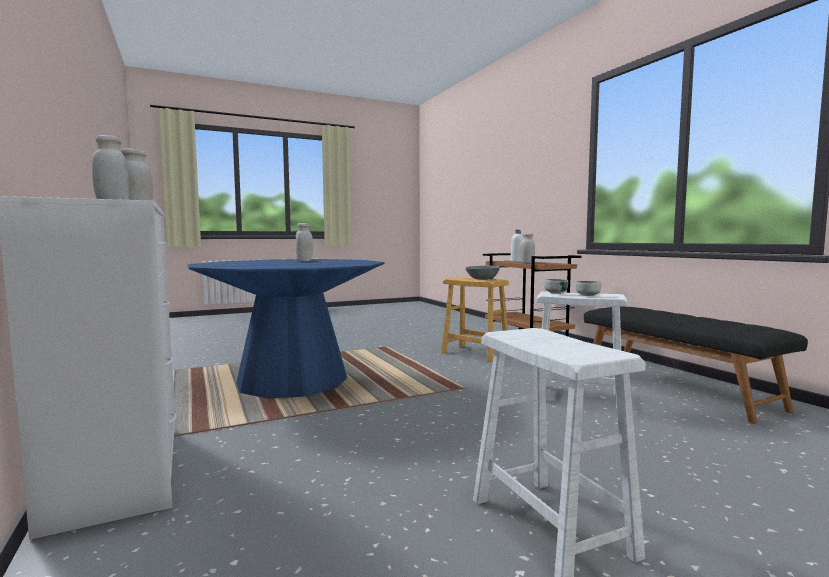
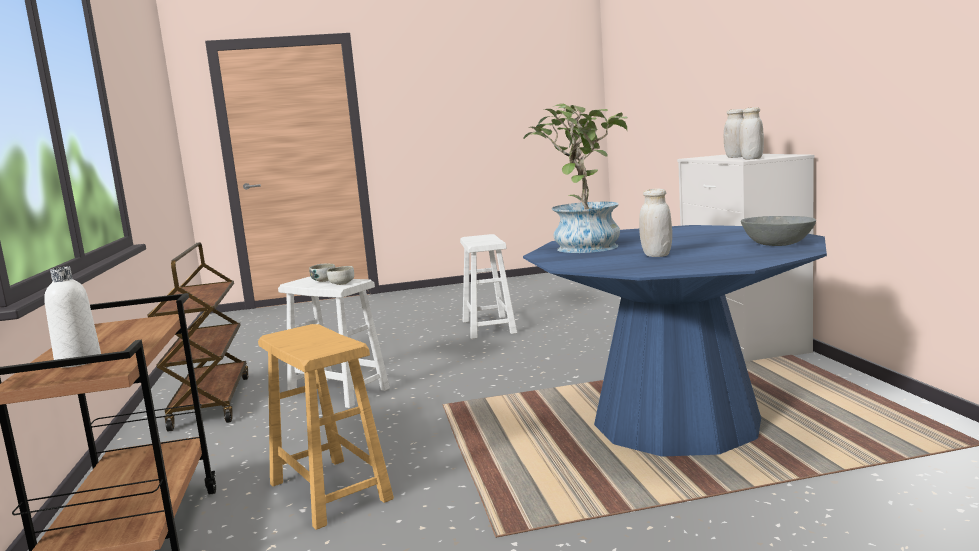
camera: 165 degrees left, 5 degrees up
grey bowl [465,266,500,280] -> grey bowl moved to [741,216,816,246]
white jar [520,233,535,263] -> none
black bench [584,307,808,424] -> brown cart [148,242,249,432]
none -> potted plant [523,103,628,253]

